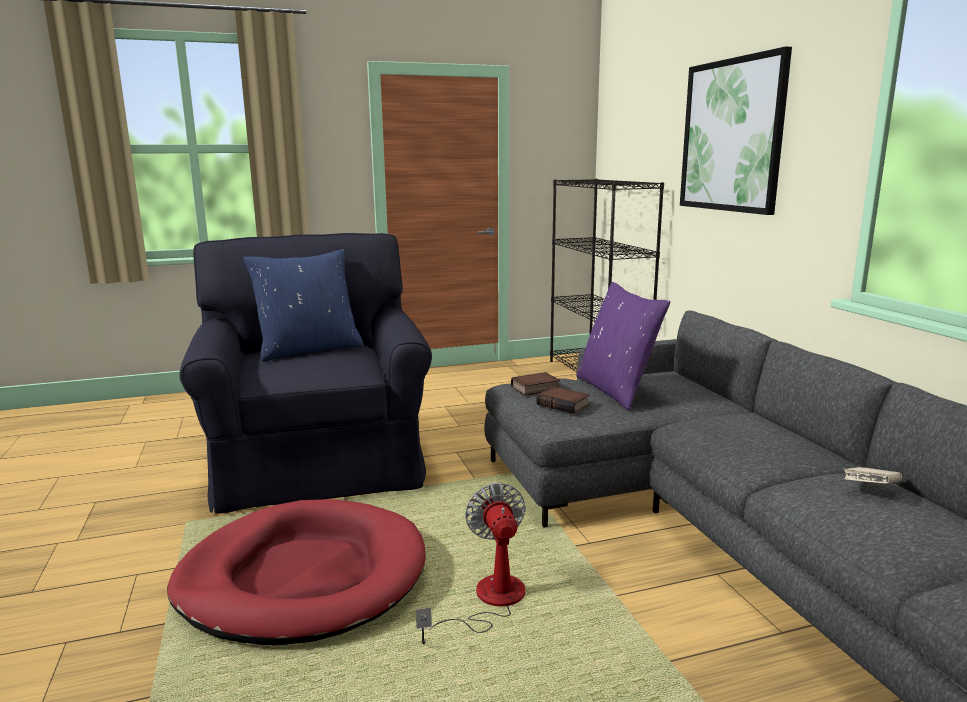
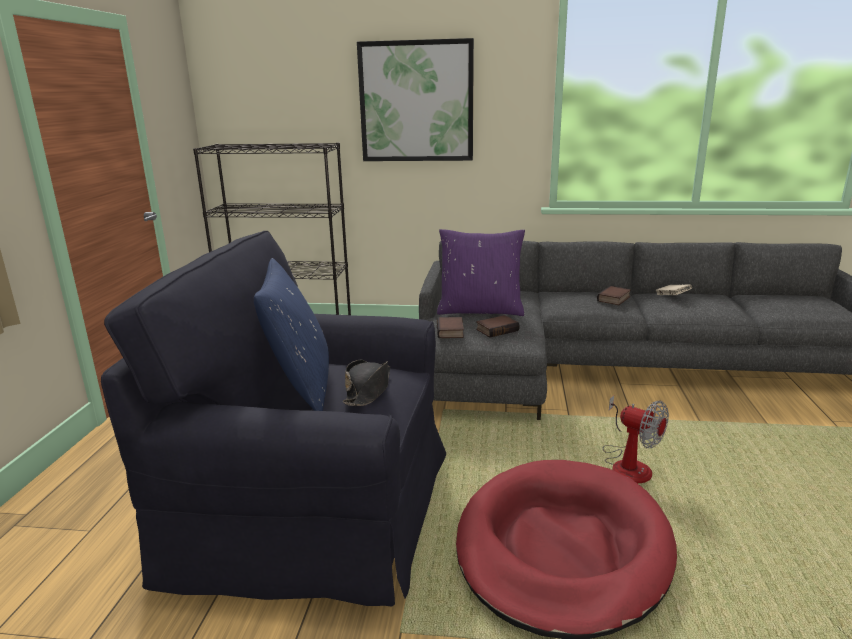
camera: 65 degrees left, 5 degrees up
fan [416,483,526,644] -> fan turned 150 degrees counterclockwise [603,396,669,483]
none -> black hat [342,360,390,406]
none -> book [597,286,631,305]

